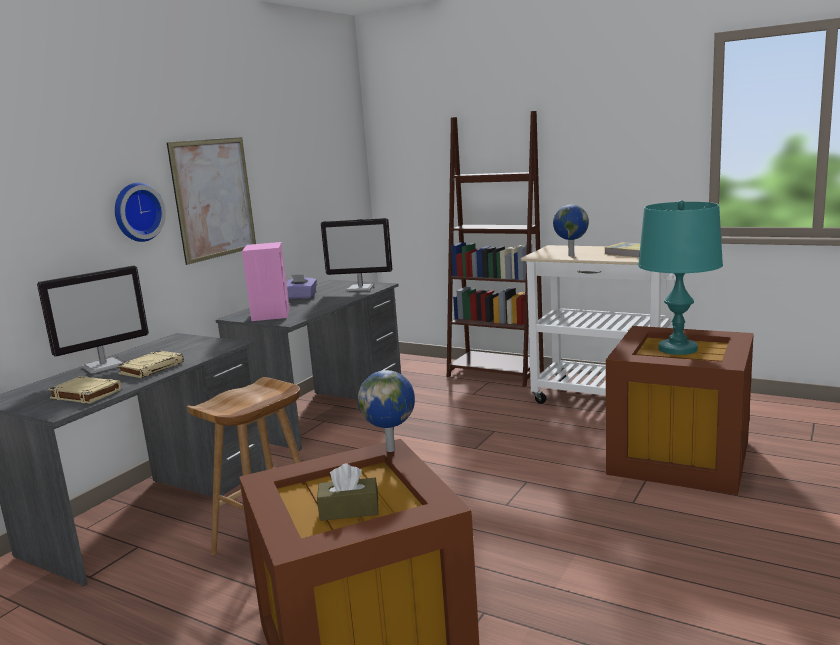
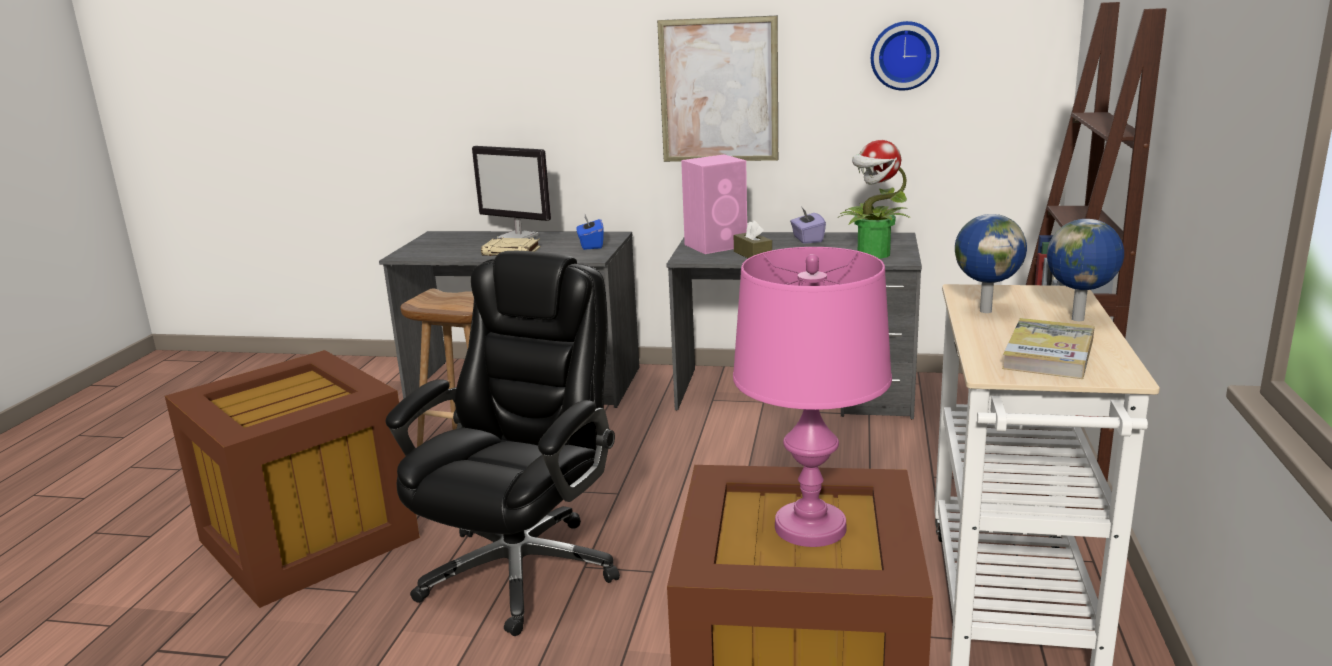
camera: 70 degrees right, 5 degrees up
beige book [48,376,122,404] -> none
wall clock [115,183,166,242] -> wall clock moved to [871,21,939,90]
brown tissue box [317,464,379,521] -> brown tissue box moved to [734,220,772,258]
monitor [321,218,392,292] -> potted plant [839,140,910,259]
globe [358,370,415,452] -> globe moved to [1047,219,1124,321]
turquoise table lamp [638,200,723,355] -> pink table lamp [733,247,892,547]
none -> black office chair [385,251,620,636]
none -> blue tissue box [576,214,604,250]

